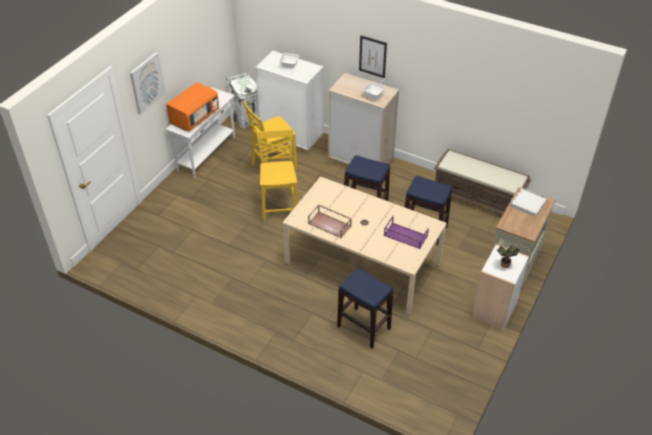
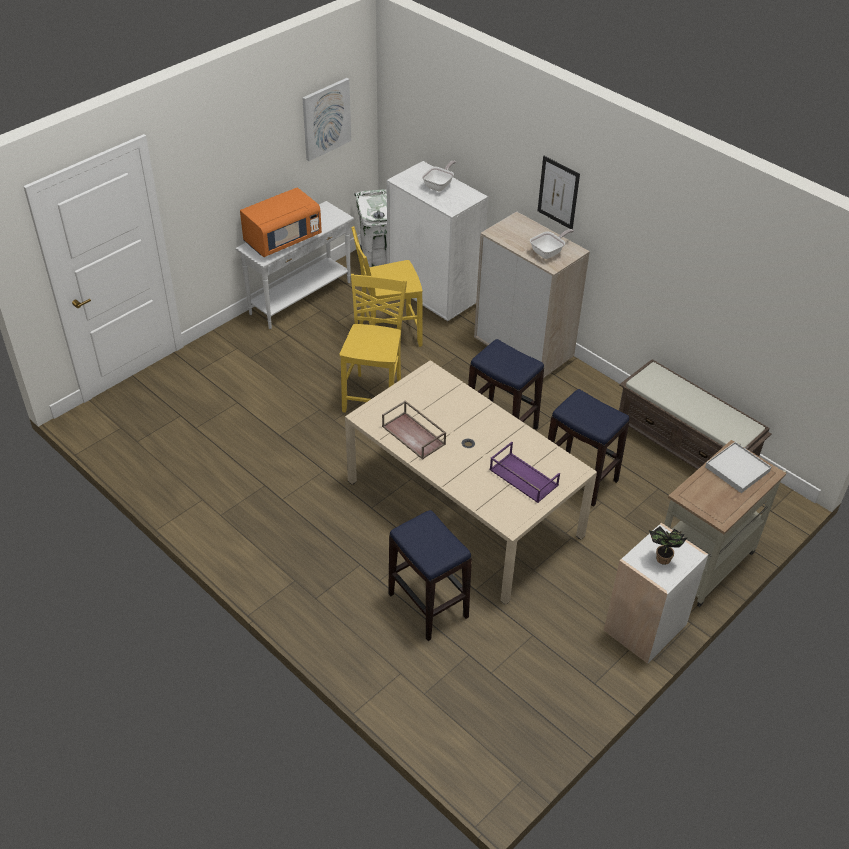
camera: 15 degrees right, 0 degrees up
picture [130,52,165,115] -> picture moved to [302,78,351,161]

